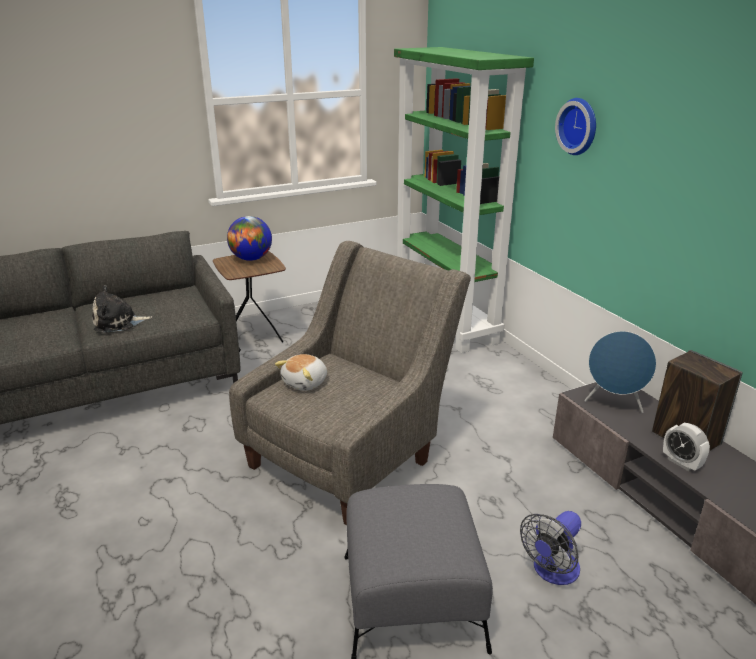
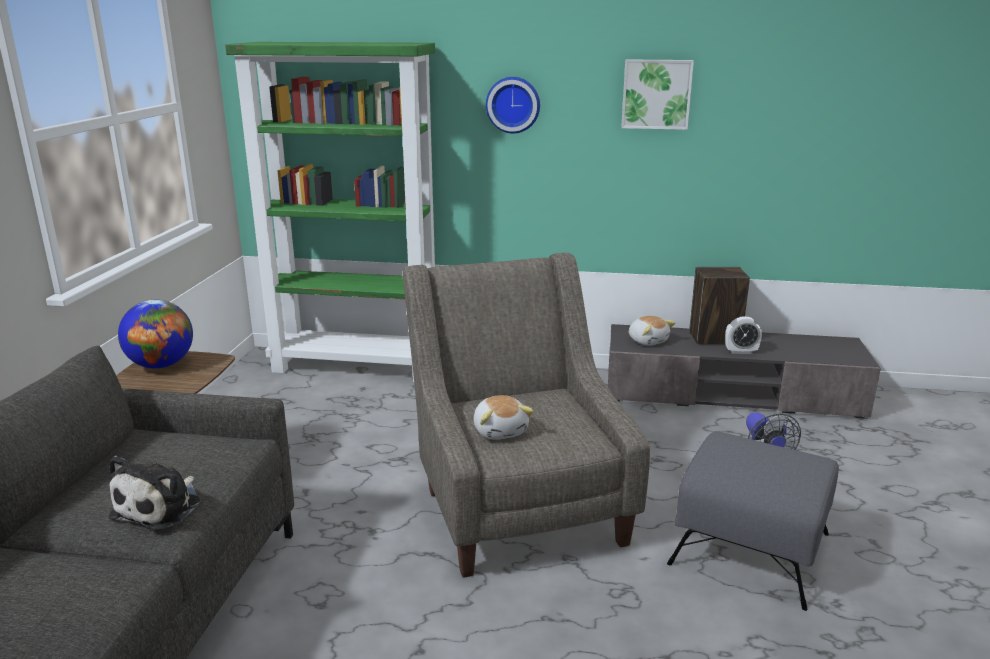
camera: 55 degrees left, 5 degrees down
blue speaker [584,331,656,413] -> plush toy [629,316,675,346]
none -> picture [621,59,694,130]

